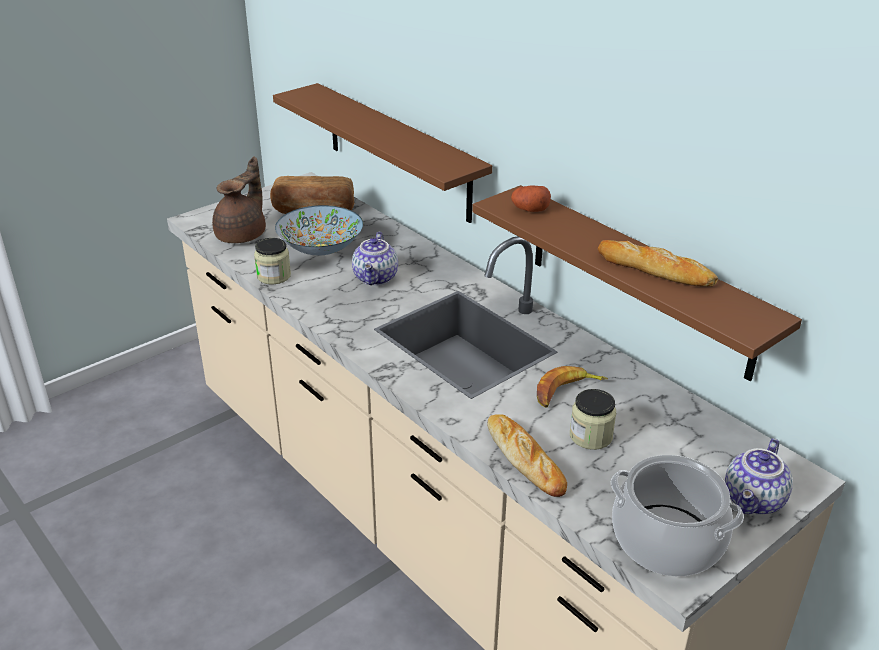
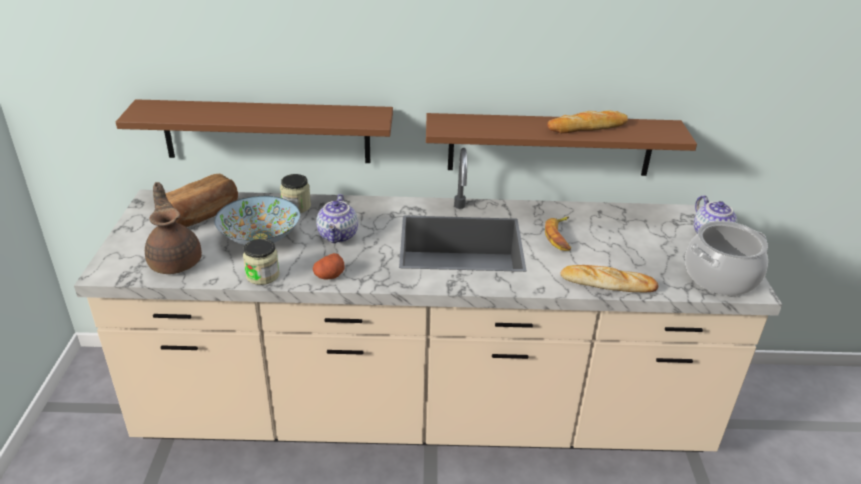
camera: 50 degrees left, 0 degrees up
teapot [352,232,398,286] -> teapot turned 45 degrees clockwise [316,194,358,243]
potato [511,185,551,212] -> potato moved to [313,253,345,280]
jar [570,389,616,450] -> jar moved to [280,174,311,213]

